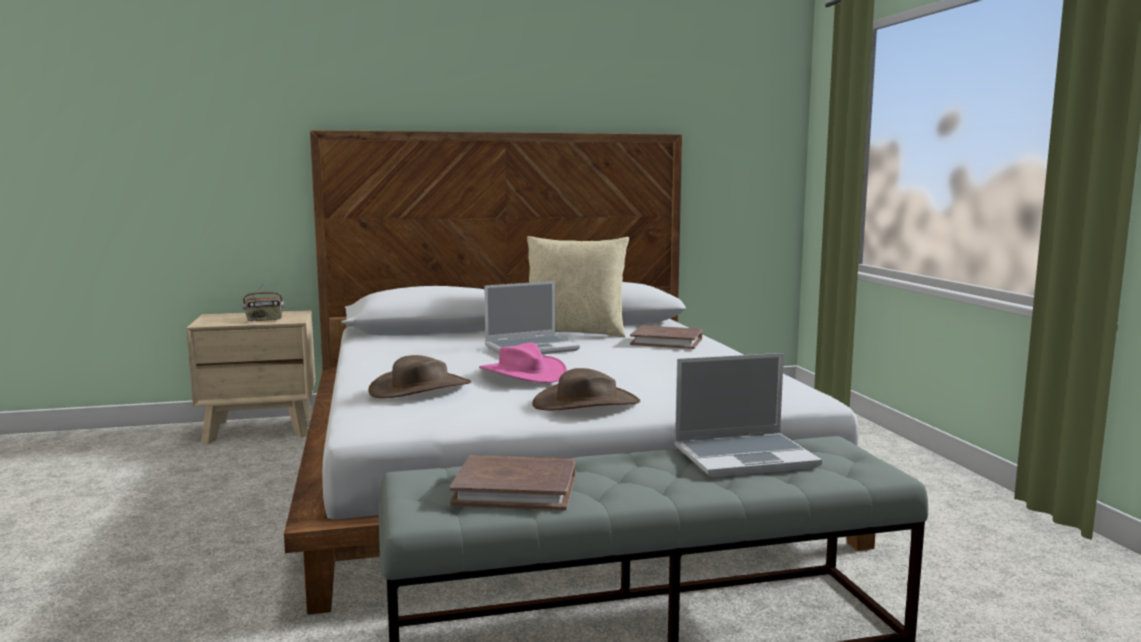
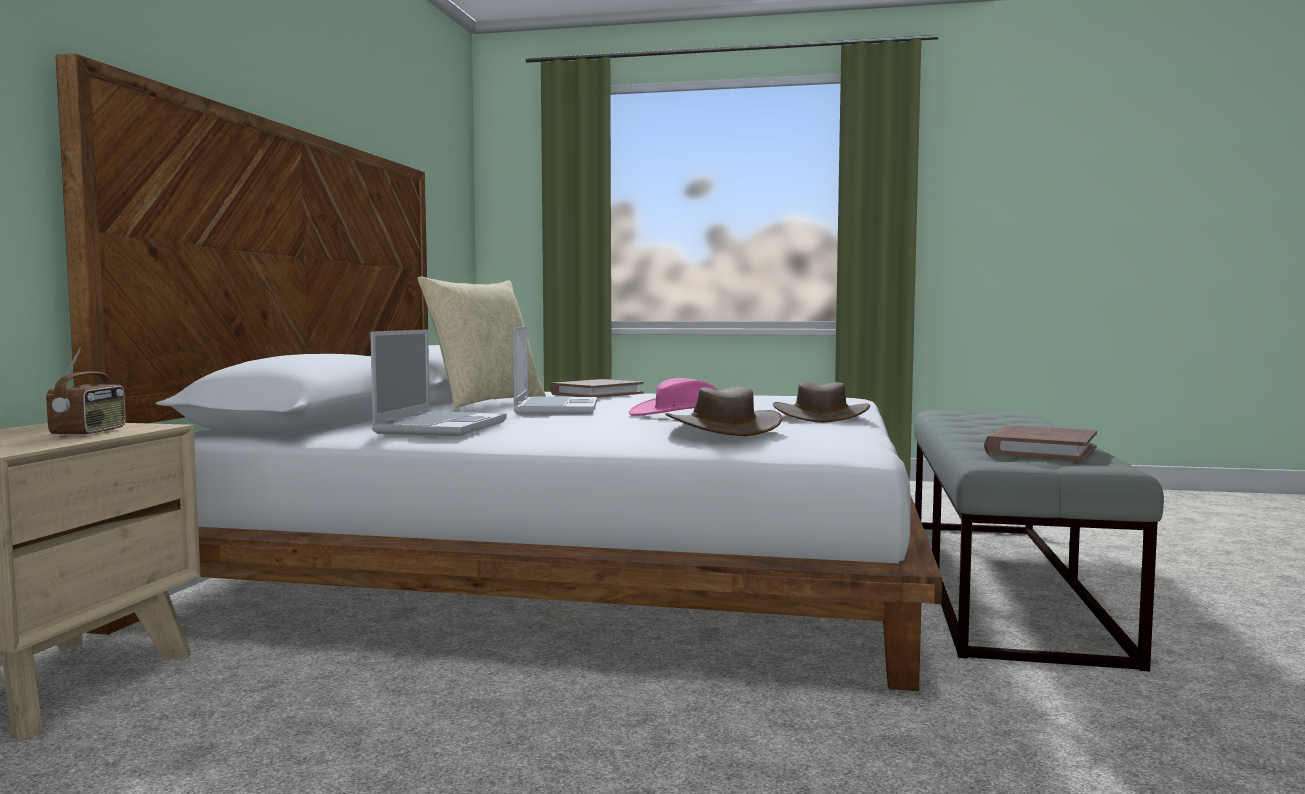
camera: 65 degrees left, 5 degrees down
laptop [674,353,822,477] -> laptop moved to [370,330,507,436]

